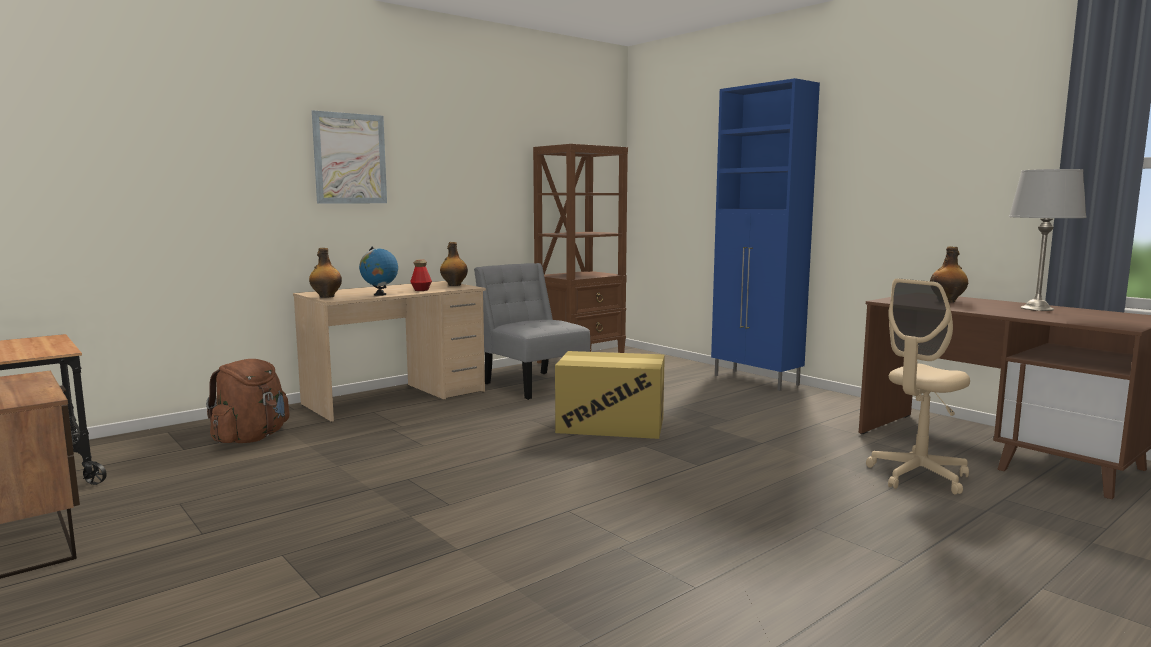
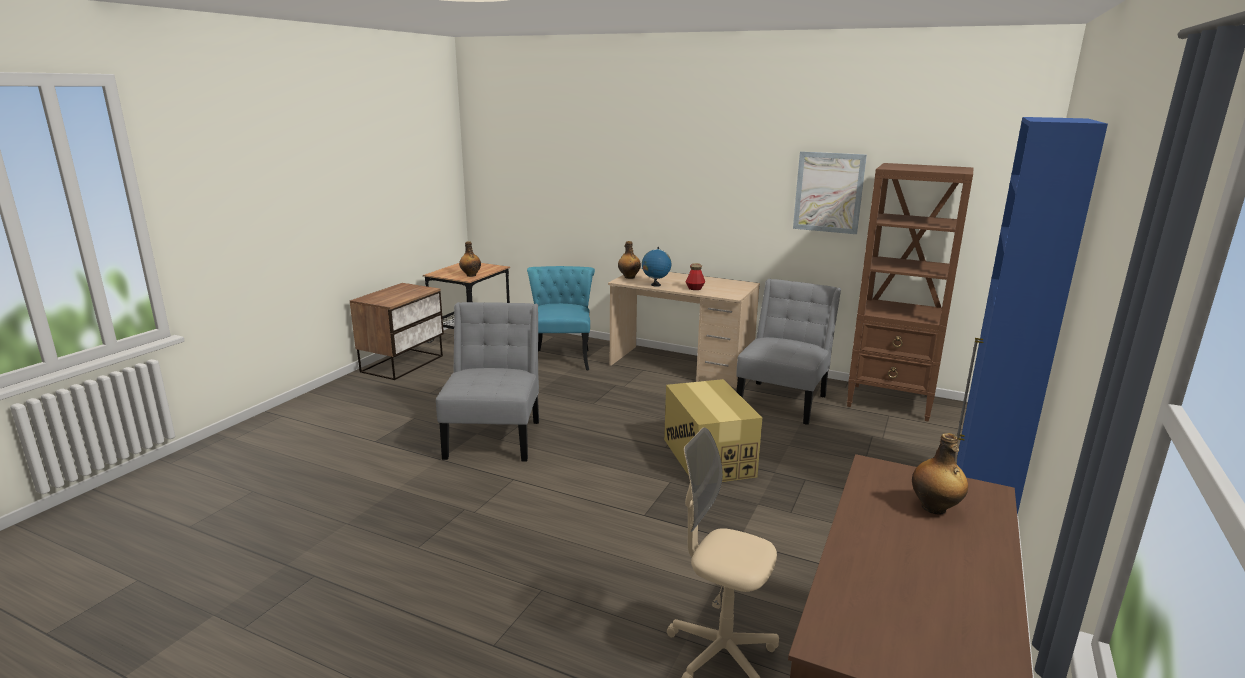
camera: 65 degrees right, 10 degrees up
brown backpack [206,359,289,443] -> turquoise chair [527,266,595,370]
picture [312,110,387,204] -> picture moved to [793,151,867,234]
bottle [440,242,468,286] -> bottle moved to [459,241,481,277]
grey table lamp [1009,169,1087,311] -> none
none -> grey chair [436,302,539,461]

